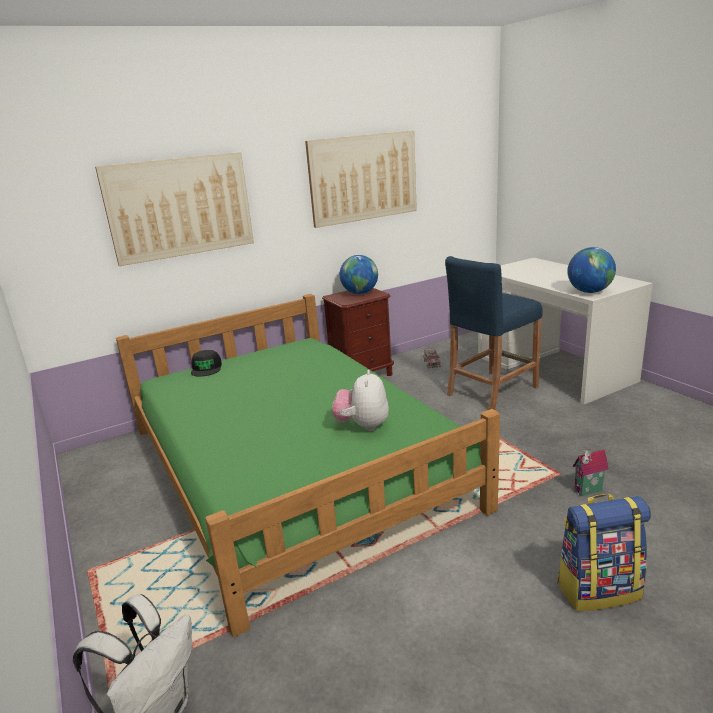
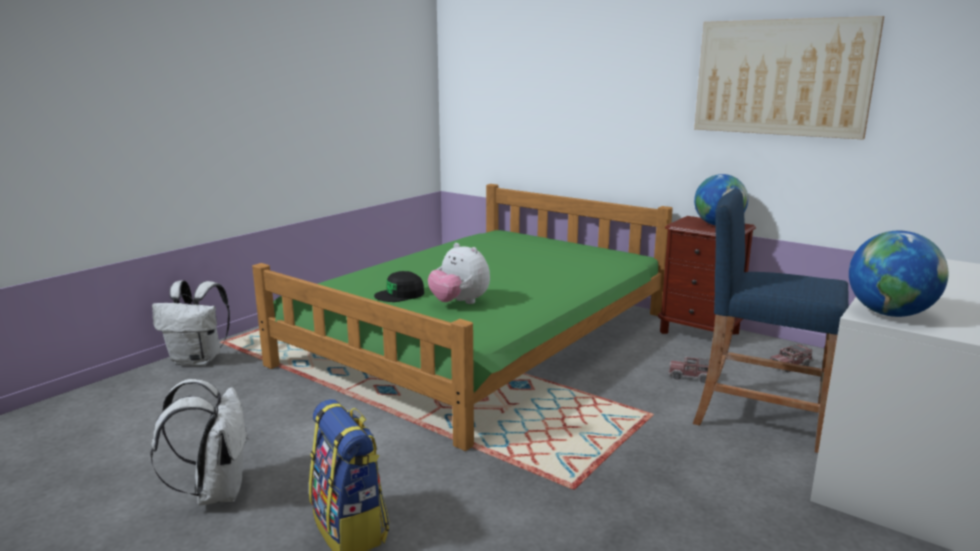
camera: 65 degrees right, 5 degrees down
picture [95,153,254,266] -> none
black cap [191,350,222,377] -> black cap moved to [374,271,424,302]
plush toy [332,370,389,431] -> plush toy turned 120 degrees counterclockwise [428,243,490,304]
toy house [572,448,609,496] -> none
none -> white backpack [150,379,249,505]
none -> toy truck [668,356,710,383]

